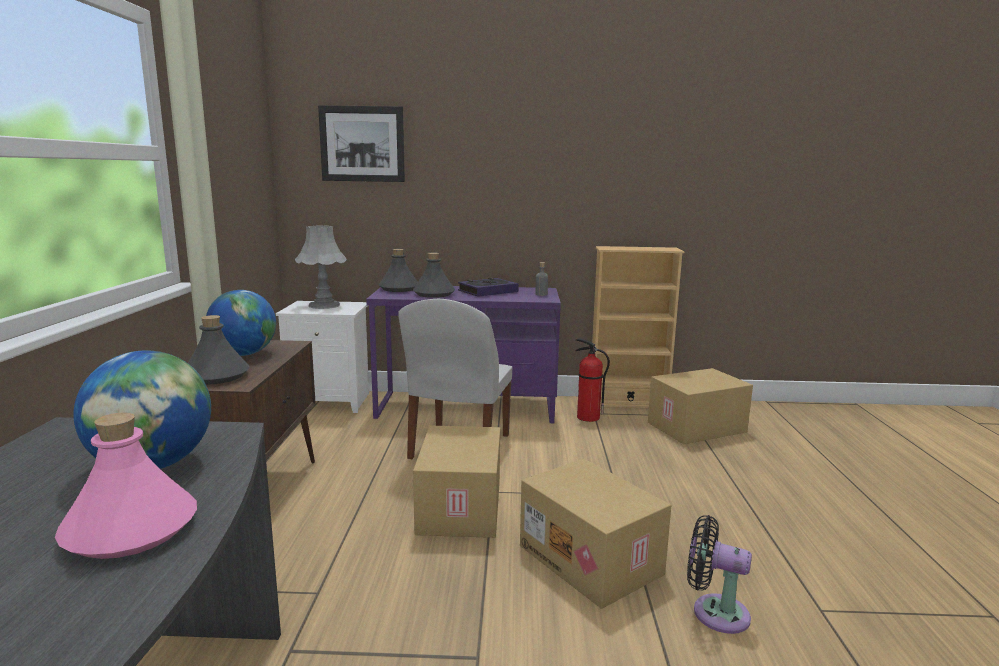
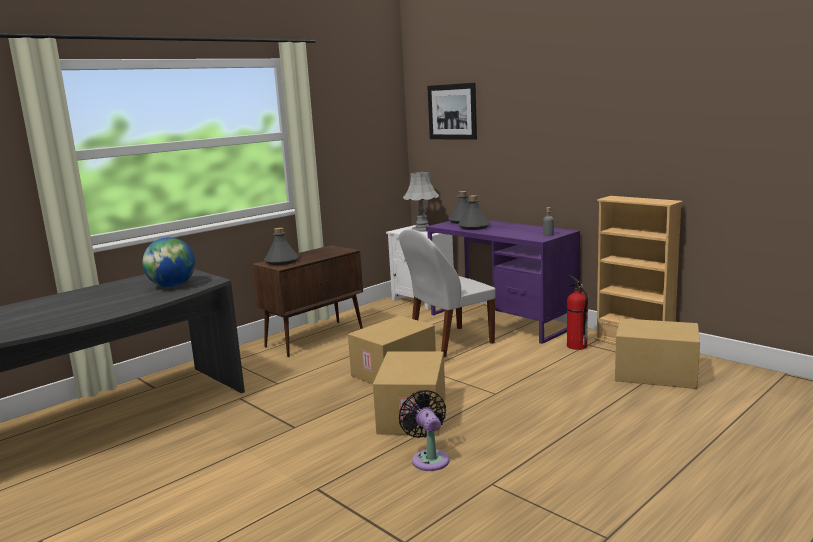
camera: 45 degrees right, 0 degrees up
pink bottle [55,412,197,559] -> none
globe [206,290,276,356] -> none
book [458,278,519,297] -> none

